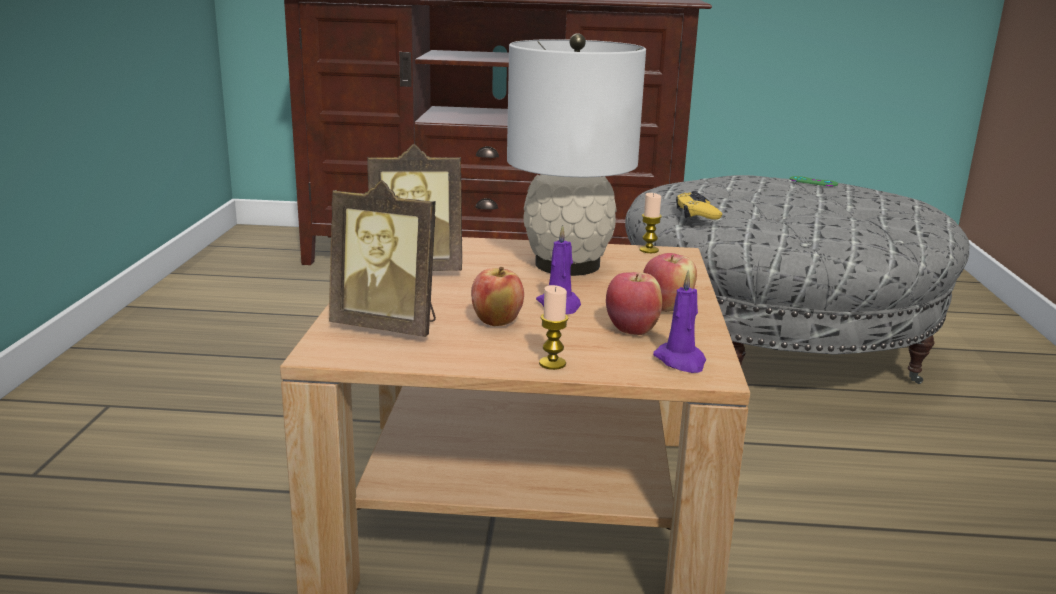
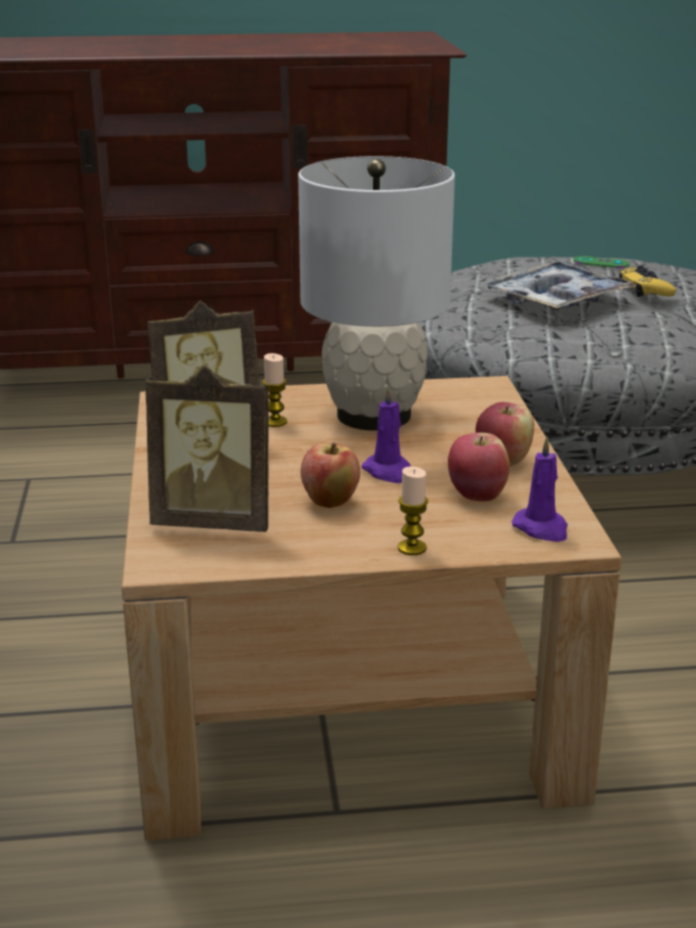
camera: 10 degrees left, 5 degrees up
candle [639,193,662,253] -> candle moved to [262,353,287,427]
yellow game controller [676,190,722,220] -> yellow game controller moved to [619,265,676,297]
none -> tray [482,261,636,310]

